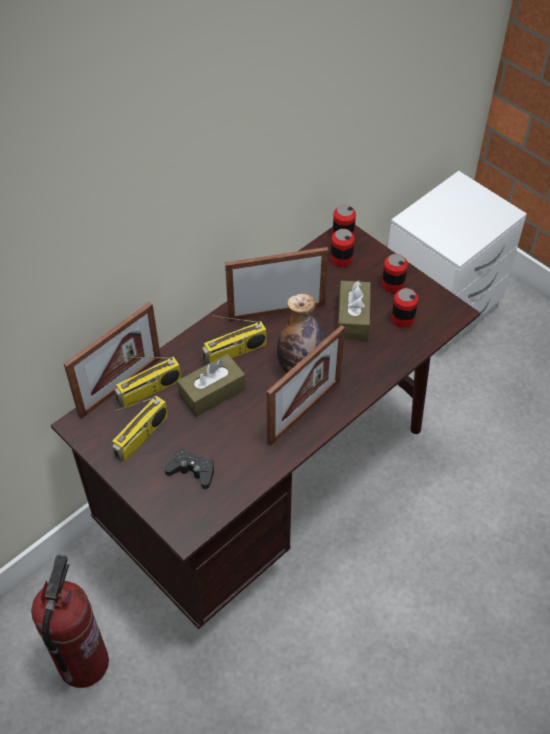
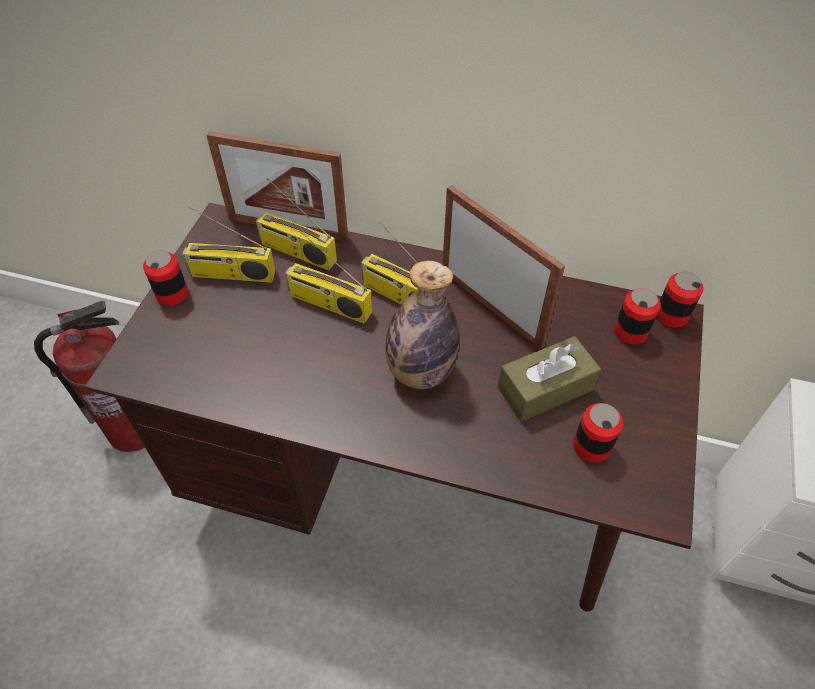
camera: 60 degrees right, 0 degrees up
black game controller [164,448,214,489] -> none
brown tissue box [177,354,246,417] -> radio [285,231,372,324]
picture frame [267,325,345,446] -> none
can [382,254,408,293] -> can moved to [143,250,188,306]

